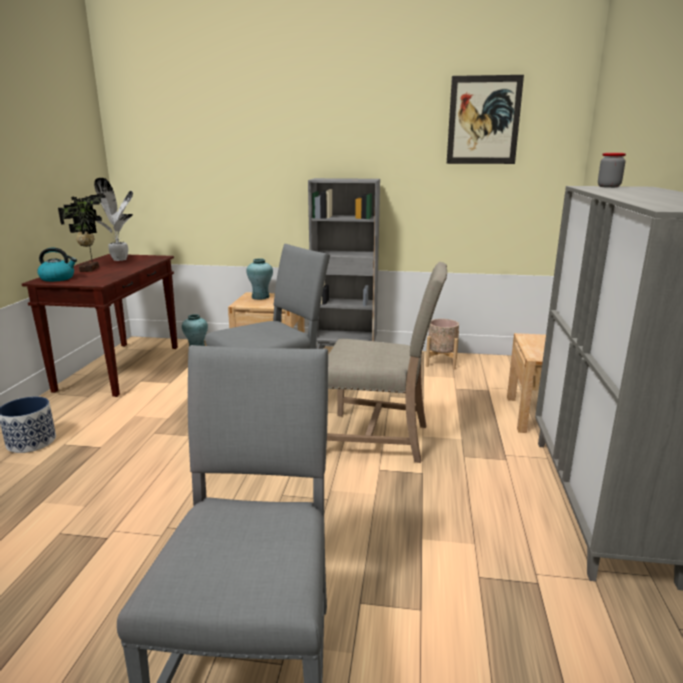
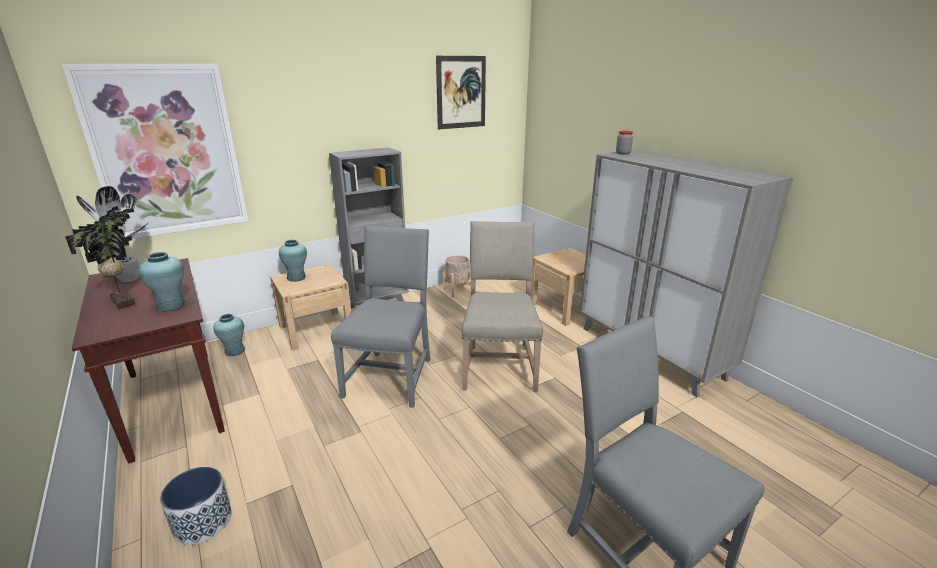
camera: 40 degrees left, 5 degrees up
kettle [37,248,77,282] -> none
beige chair [327,262,447,463] -> beige chair turned 60 degrees counterclockwise [461,221,543,392]
none -> picture [62,64,249,238]
none -> turquoise vase [139,252,185,312]

